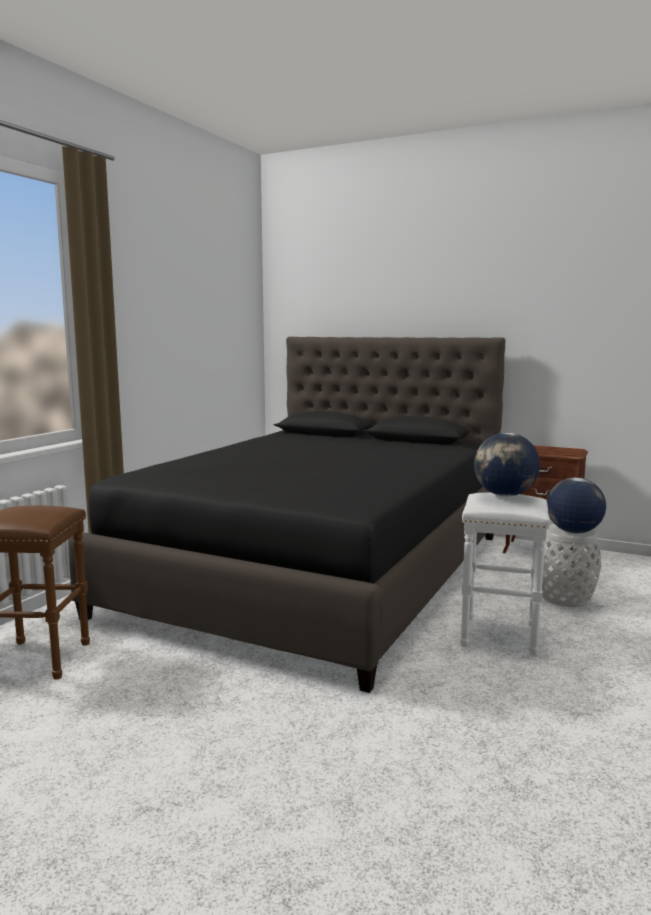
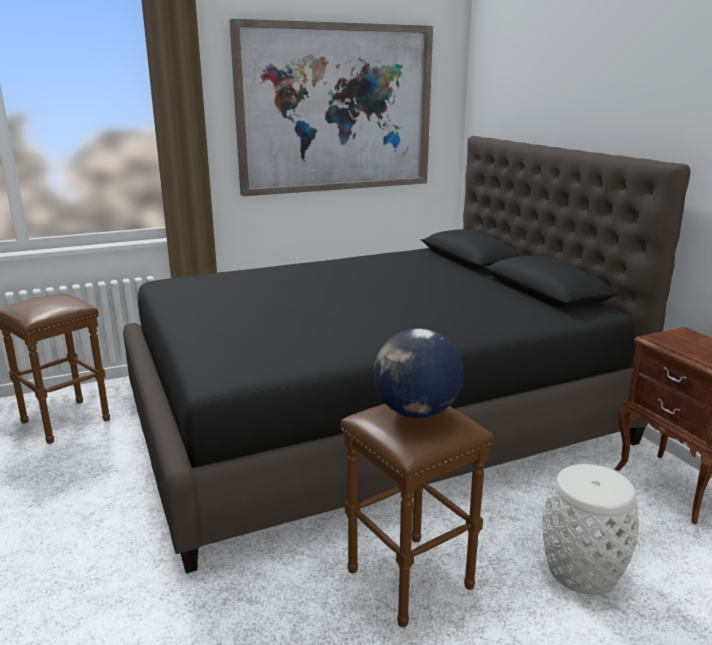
camera: 40 degrees right, 10 degrees up
white stool [460,492,550,656] -> brown stool [341,404,494,627]
globe [547,477,606,533] -> none
none -> picture [229,19,433,196]

